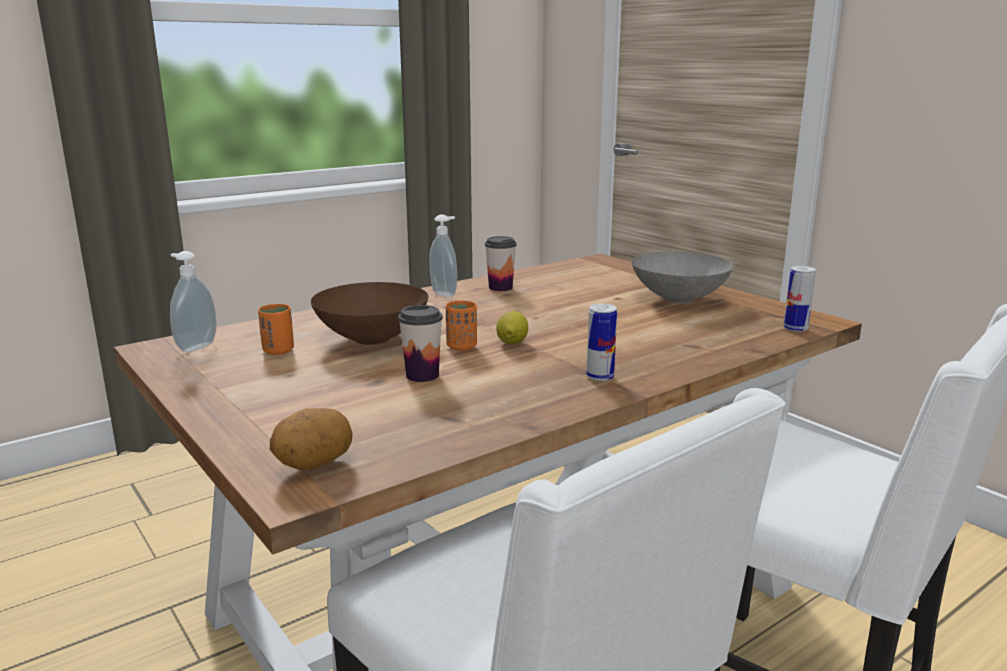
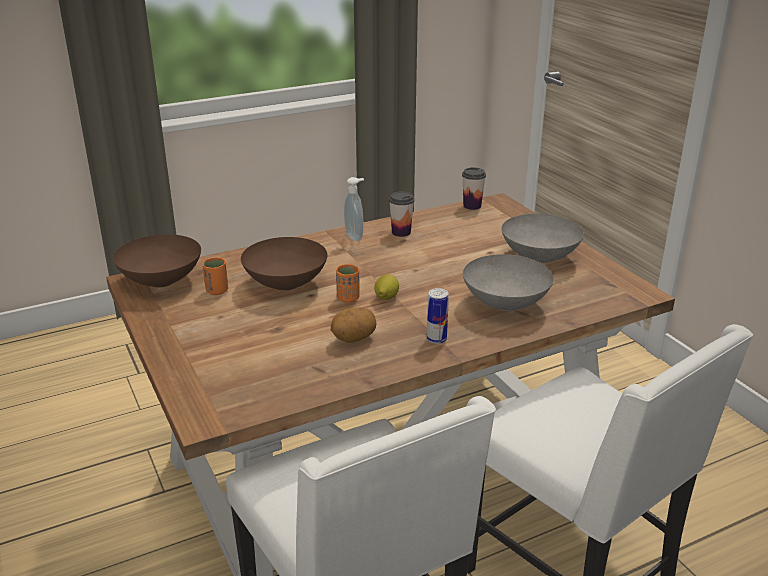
camera: 10 degrees right, 10 degrees up
soap dispenser [170,251,216,352] -> brown bowl [113,234,201,288]
potato [270,408,353,470] -> potato moved to [331,307,377,343]
cup [398,305,443,382] -> cup moved to [462,167,486,210]
can [784,266,816,332] -> none
none -> grey bowl [463,254,554,311]

